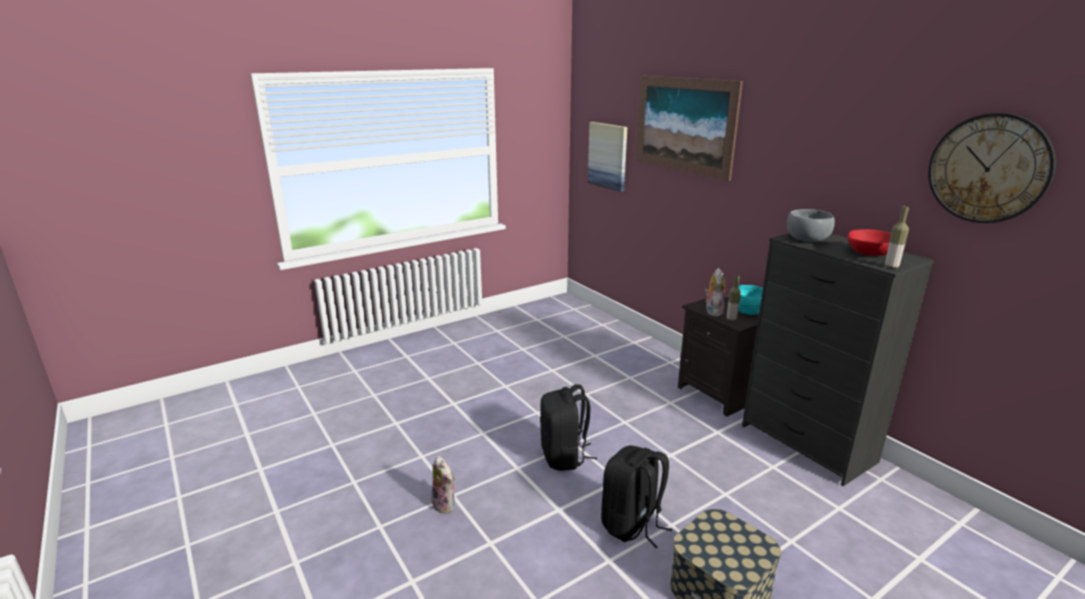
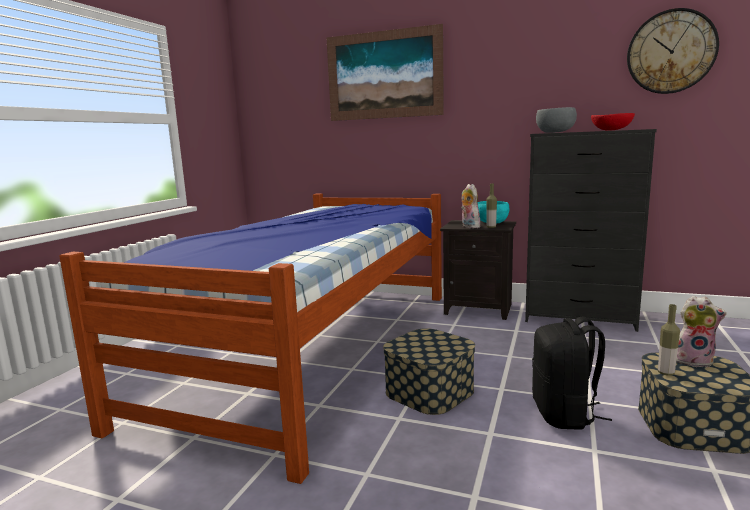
camera: 35 degrees left, 10 degrees down
plush toy [431,456,455,514] -> plush toy moved to [676,296,727,368]
black backpack [540,384,597,471] -> storage box [383,328,475,415]
picture [588,122,627,192] -> none
bottle [885,206,909,269] -> bottle moved to [658,304,680,376]
none -> bed [59,194,442,484]

